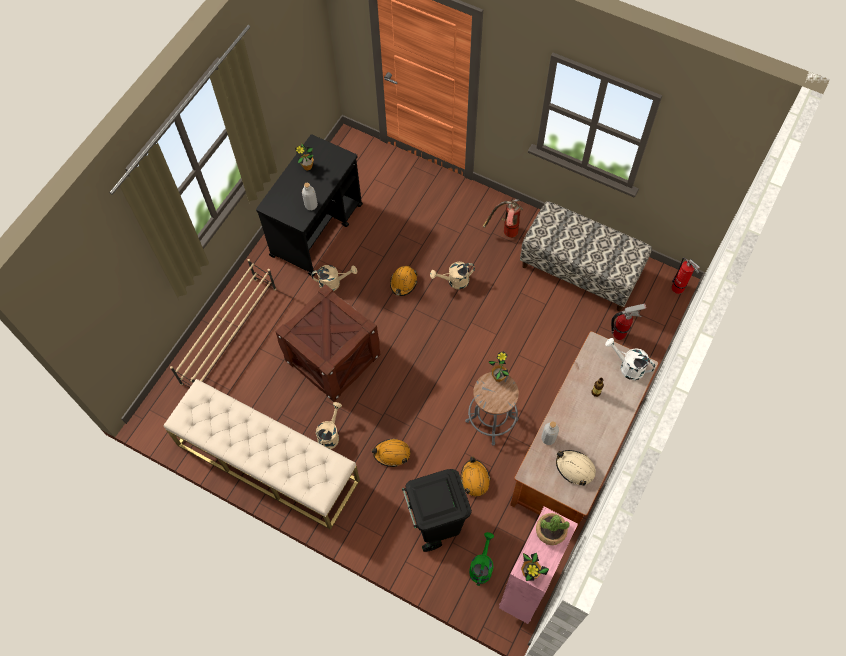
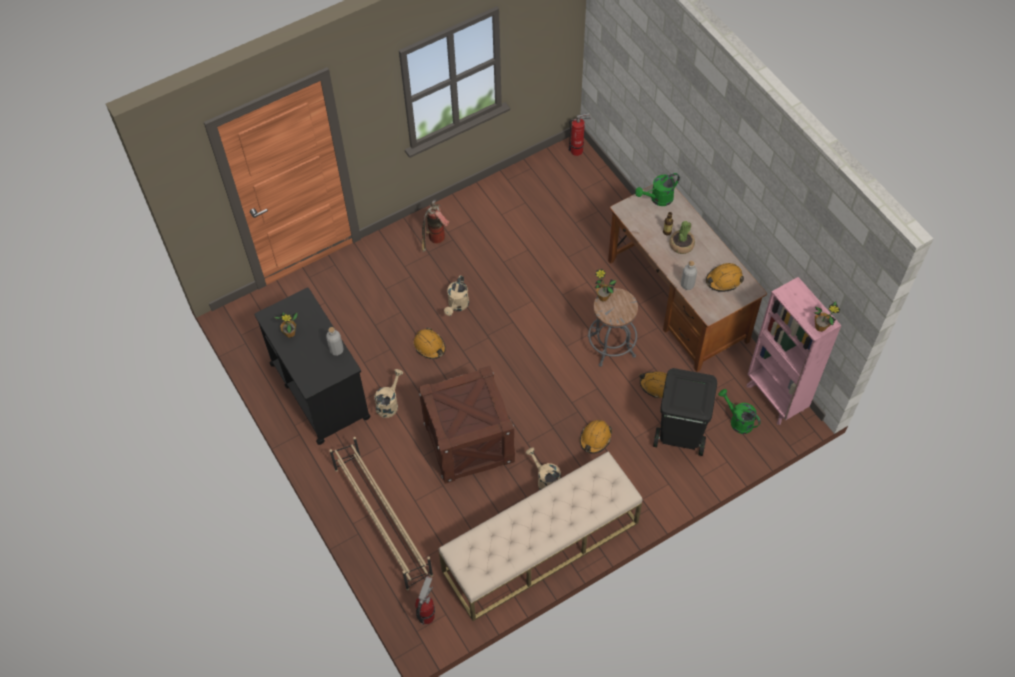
camera: 60 degrees left, 5 degrees down
bench [520,201,652,311] -> none
potted plant [536,513,570,545] -> potted plant moved to [669,221,695,254]
beige hard hat [556,450,596,486] -> orange hard hat [706,263,744,292]
white watering can [605,338,655,380] -> green watering can [635,173,680,206]
fire extinguisher [611,303,646,340] -> fire extinguisher moved to [415,576,435,625]

